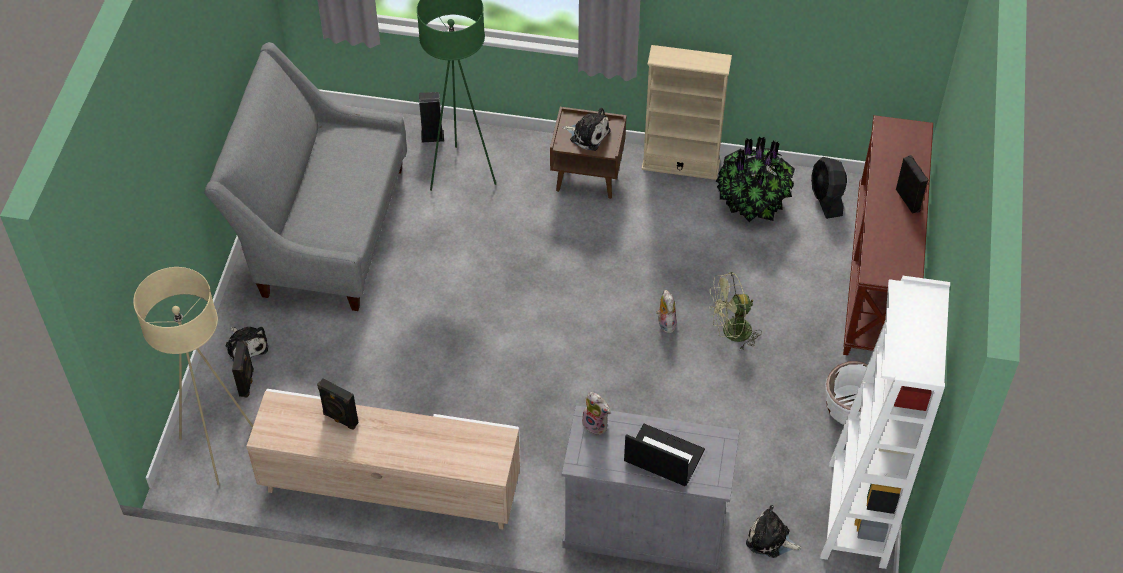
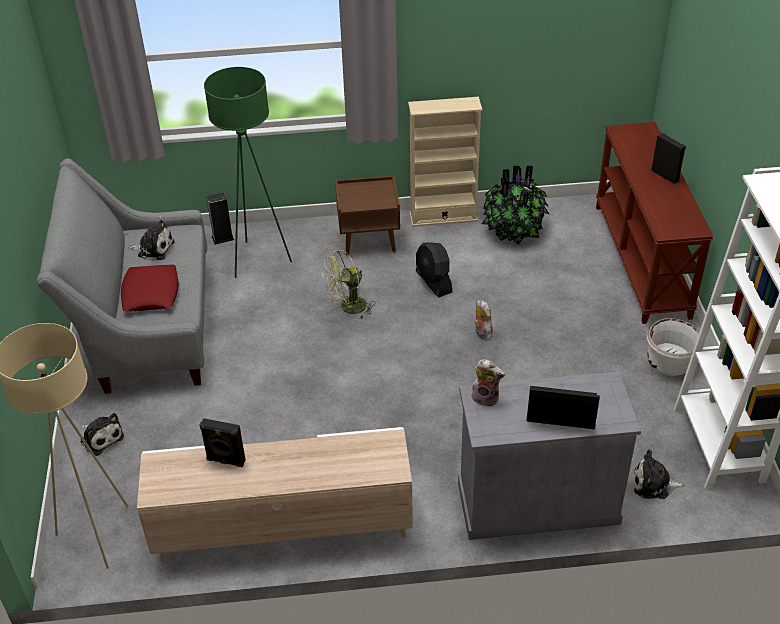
camera: 15 degrees left, 10 degrees down
black speaker [232,341,254,397] -> none
plush toy [562,107,611,151] -> plush toy moved to [128,220,174,261]
green fan [709,272,762,350] -> green fan moved to [322,250,375,319]
black fan [811,157,847,219] -> black fan moved to [416,242,452,298]
none -> red pillow [121,265,179,312]

